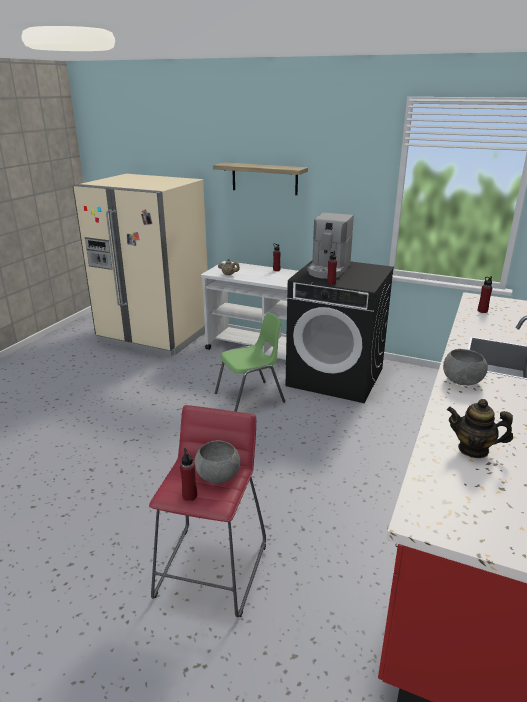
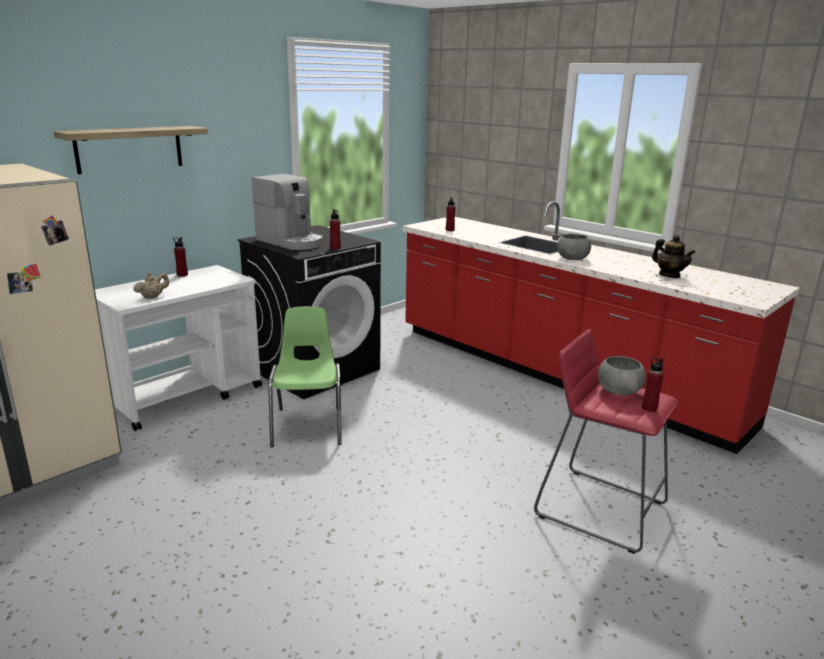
camera: 70 degrees left, 5 degrees down
teapot [447,399,513,458] -> teapot turned 75 degrees counterclockwise [652,235,695,278]

